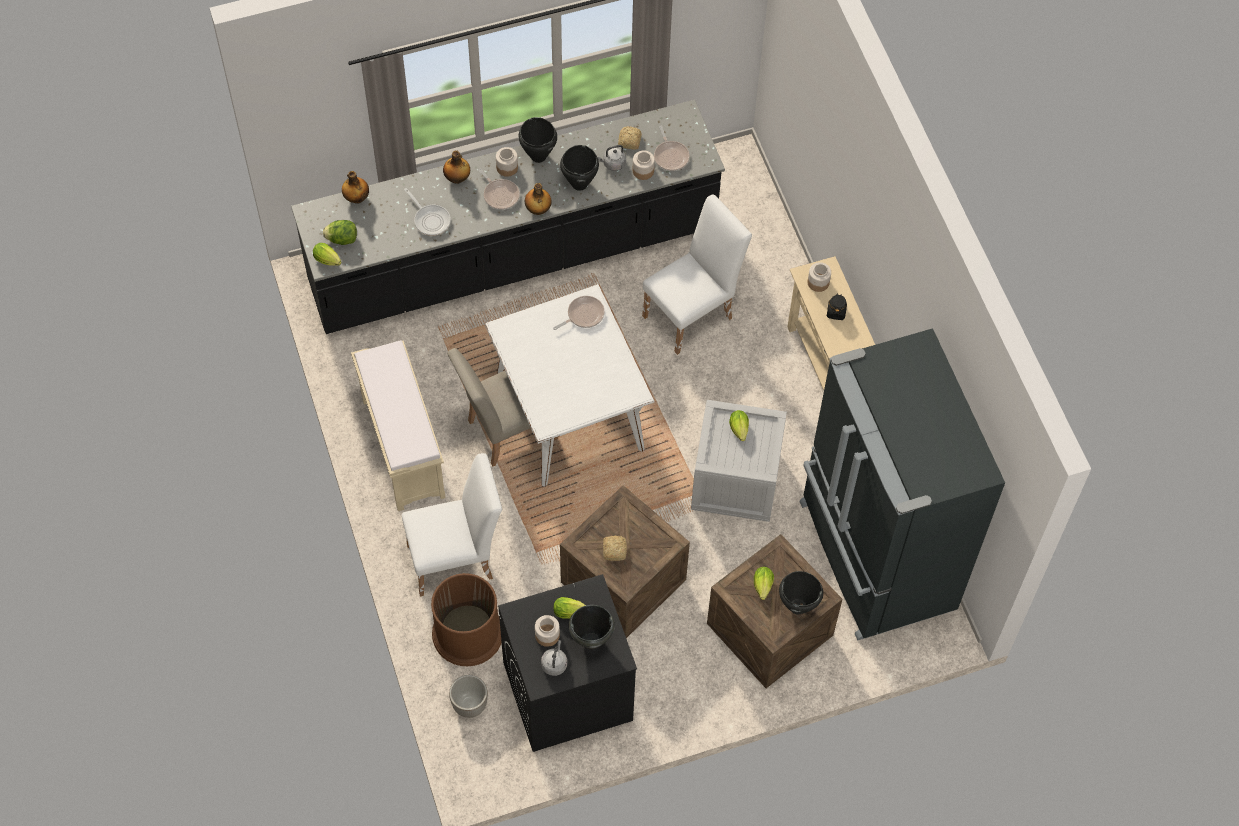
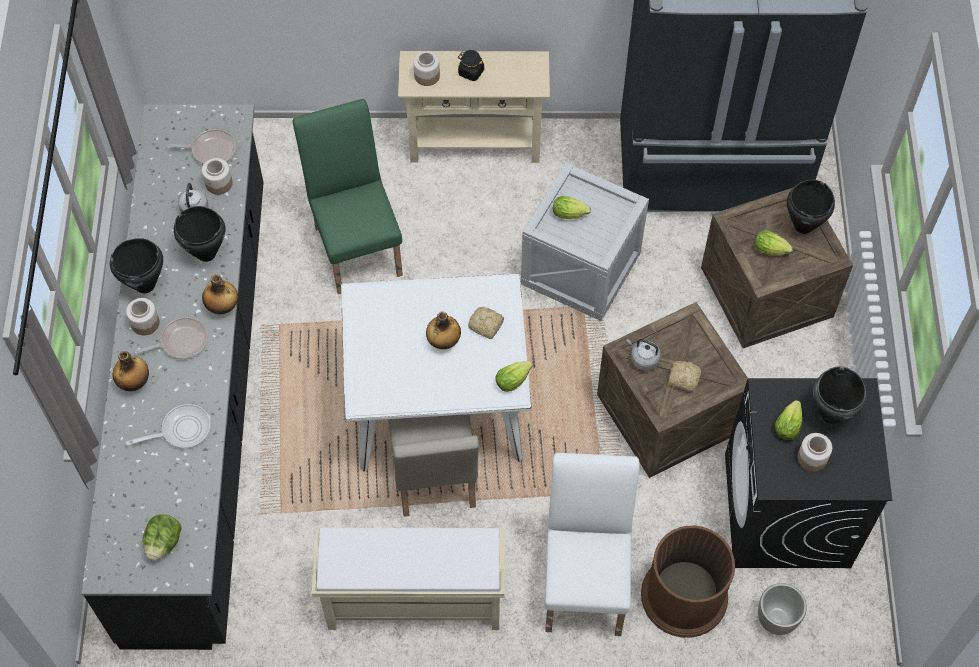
camera: 70 degrees left, 0 degrees up
lettuce [313,243,341,266] -> lettuce moved to [496,361,532,392]
bottle [342,171,369,204] -> bottle moved to [426,312,461,349]
grey kettle [541,640,567,676] -> grey kettle moved to [626,339,661,371]
frying pan [553,296,605,330] -> none
bread [618,126,642,150] -> bread moved to [468,306,504,339]
white chair [642,194,752,355] -> green chair [293,99,403,294]

